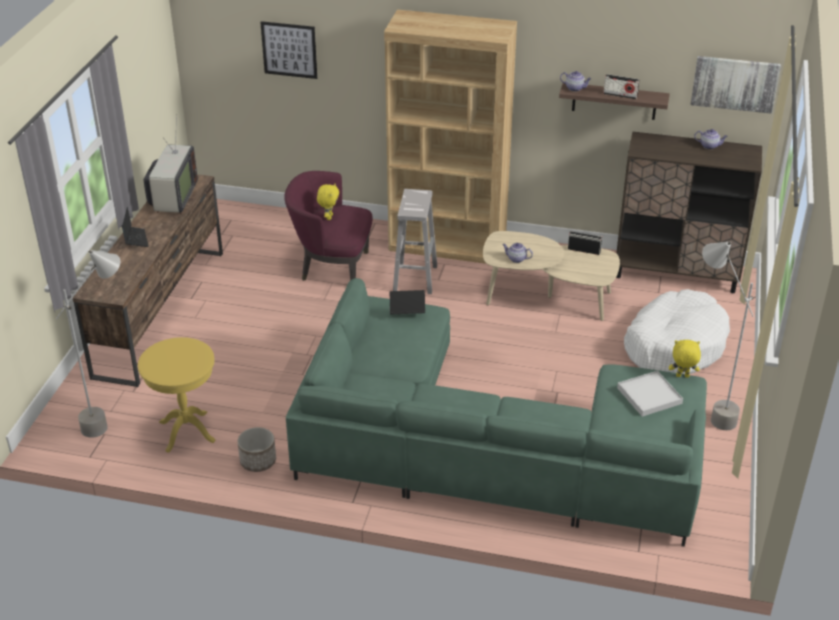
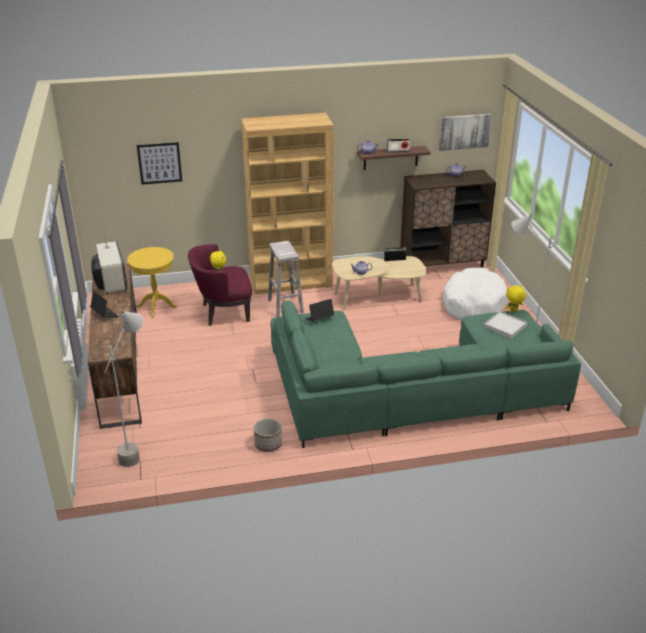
camera: 25 degrees left, 5 degrees down
yellow side table [138,337,216,453] -> yellow side table moved to [127,247,177,318]

